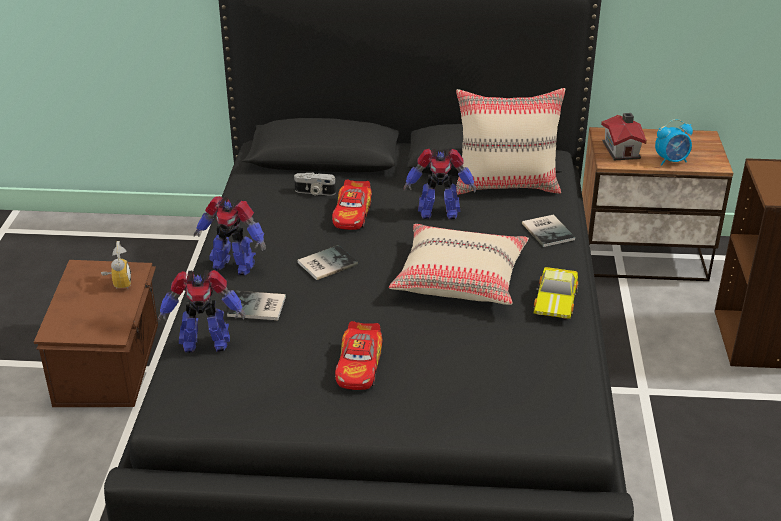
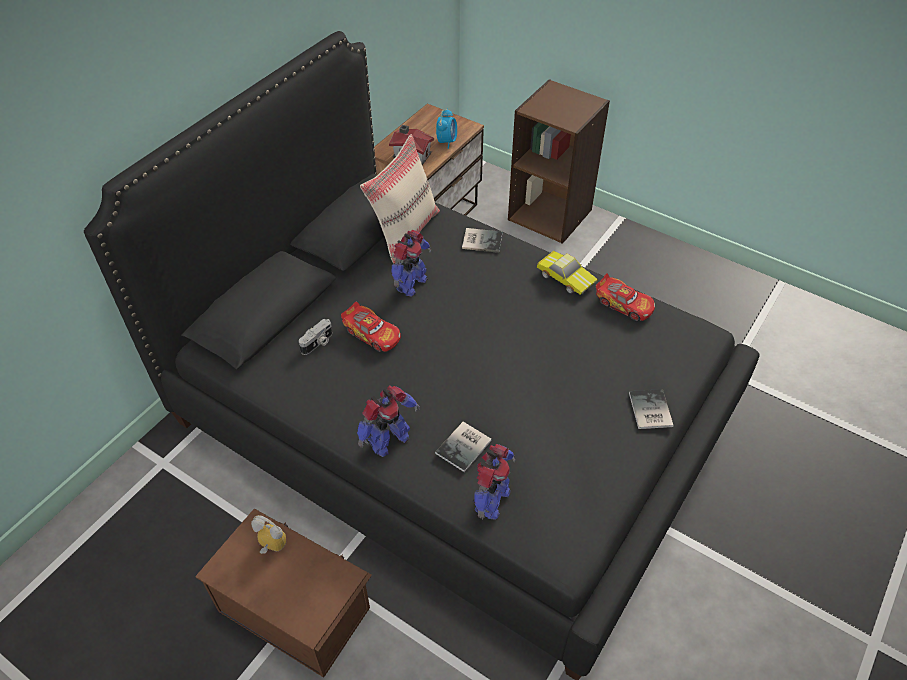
camera: 60 degrees left, 15 degrees up
book [298,245,358,280] -> book moved to [629,389,674,429]
toy car [335,321,383,390] -> toy car moved to [596,273,655,321]
beige pillow [389,224,529,305] -> none

